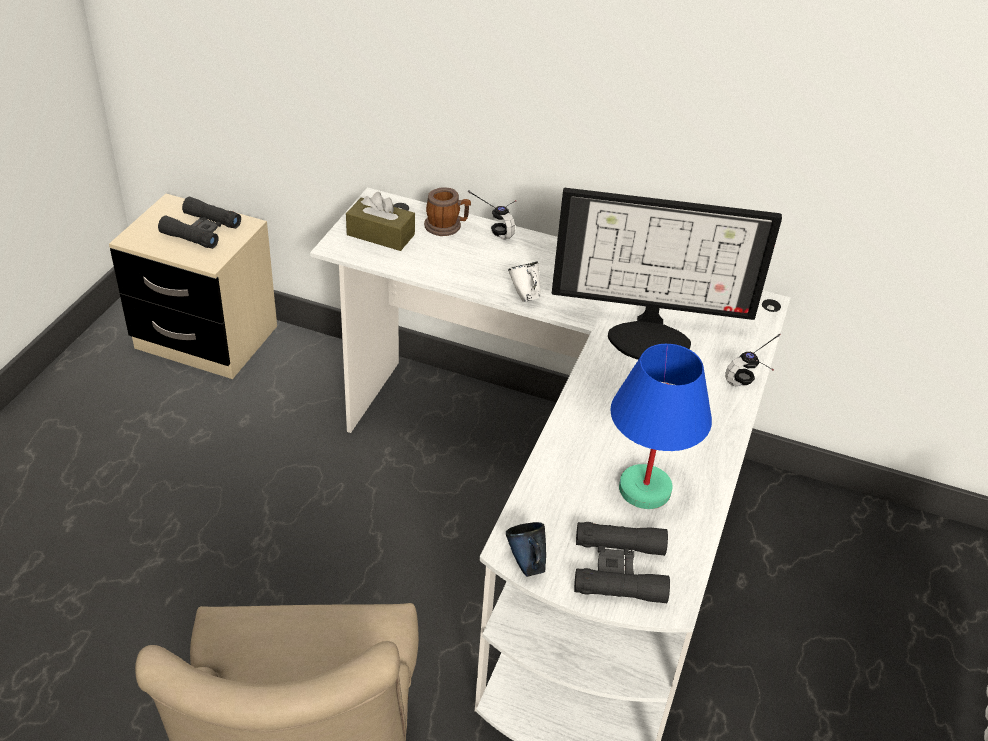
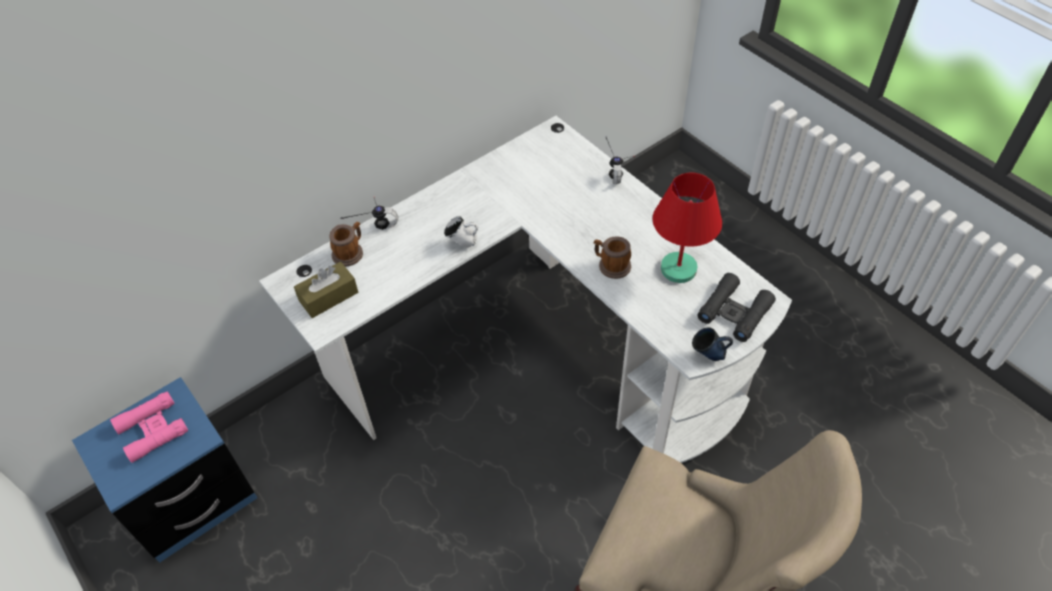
camera: 55 degrees left, 10 degrees up
beige nightstand [109,194,277,379] -> blue nightstand [72,377,257,563]
black binoculars [158,197,241,249] -> pink binoculars [110,391,188,463]
monitor [552,188,782,360] -> none
blue table lamp [610,344,712,509] -> red table lamp [653,173,722,283]
none -> mug [594,236,631,279]

